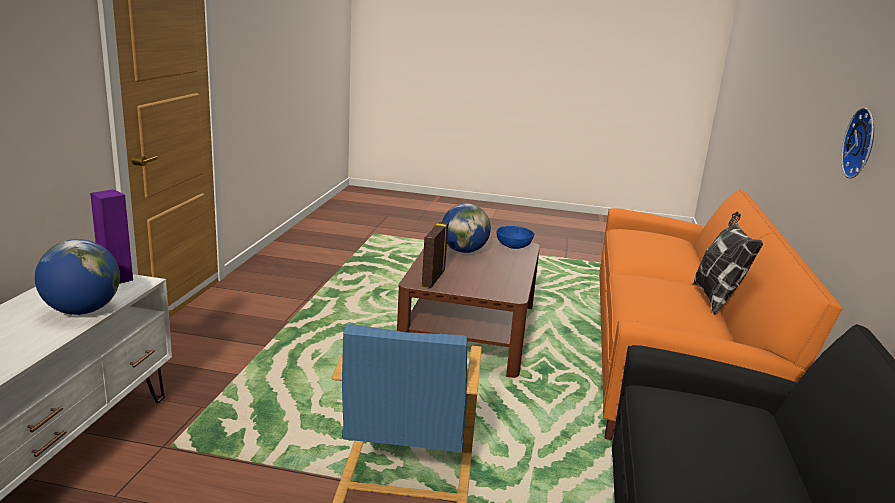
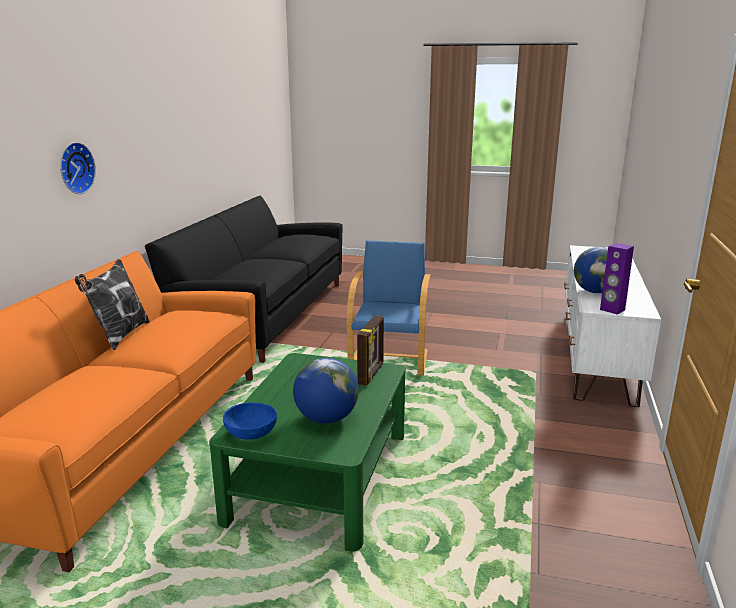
camera: 175 degrees left, 0 degrees up
brown coffee table [397,237,540,378] -> green coffee table [209,353,406,551]

